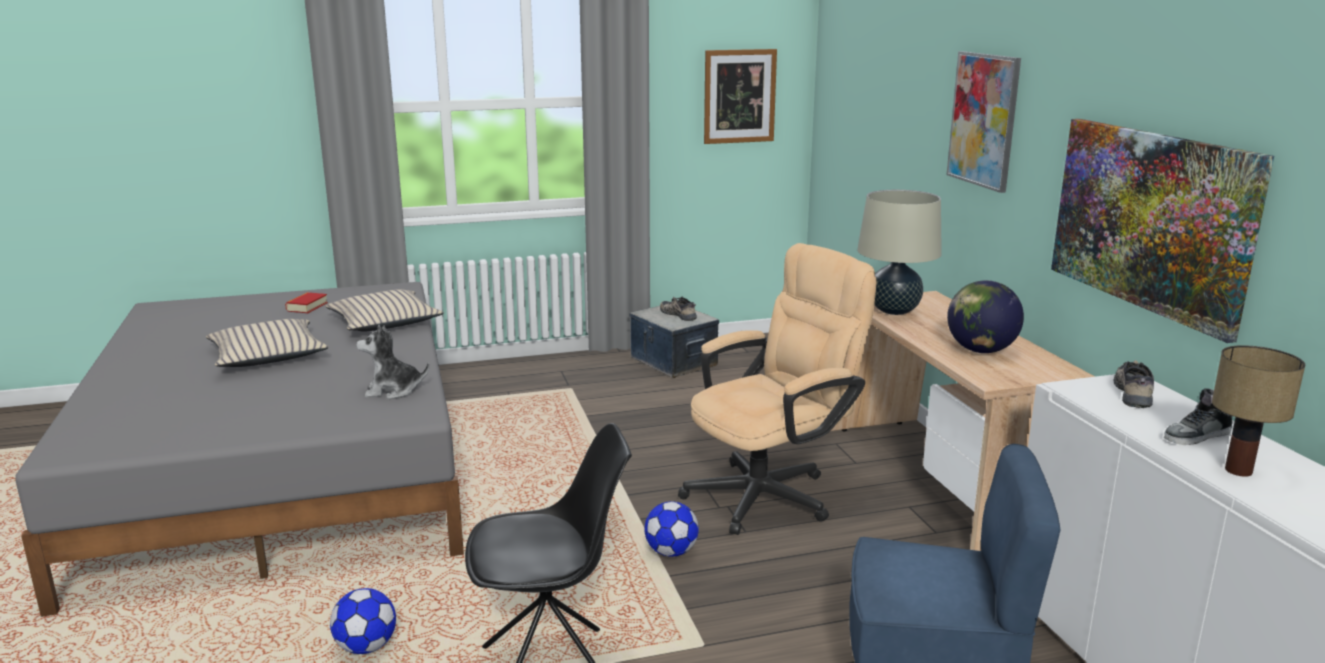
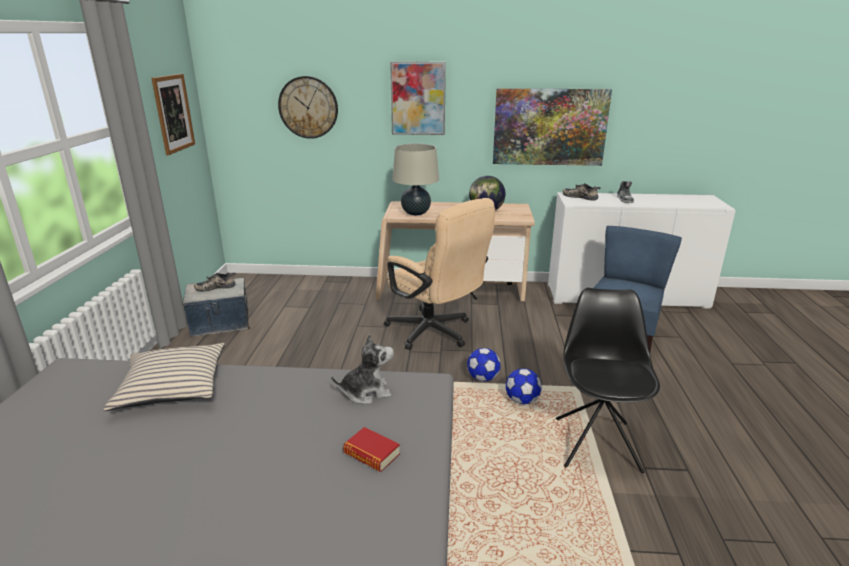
camera: 70 degrees left, 5 degrees up
beige pillow [206,319,329,367] -> none
book [285,292,328,313] -> book moved to [343,427,400,472]
football [330,588,396,654] -> football moved to [506,368,542,404]
plush toy [356,324,429,399] -> plush toy turned 120 degrees counterclockwise [331,333,394,404]
beige office chair [678,243,877,535] -> beige office chair turned 150 degrees clockwise [384,198,495,350]
table lamp [1212,345,1305,477] -> none
none -> wall clock [278,76,338,139]

